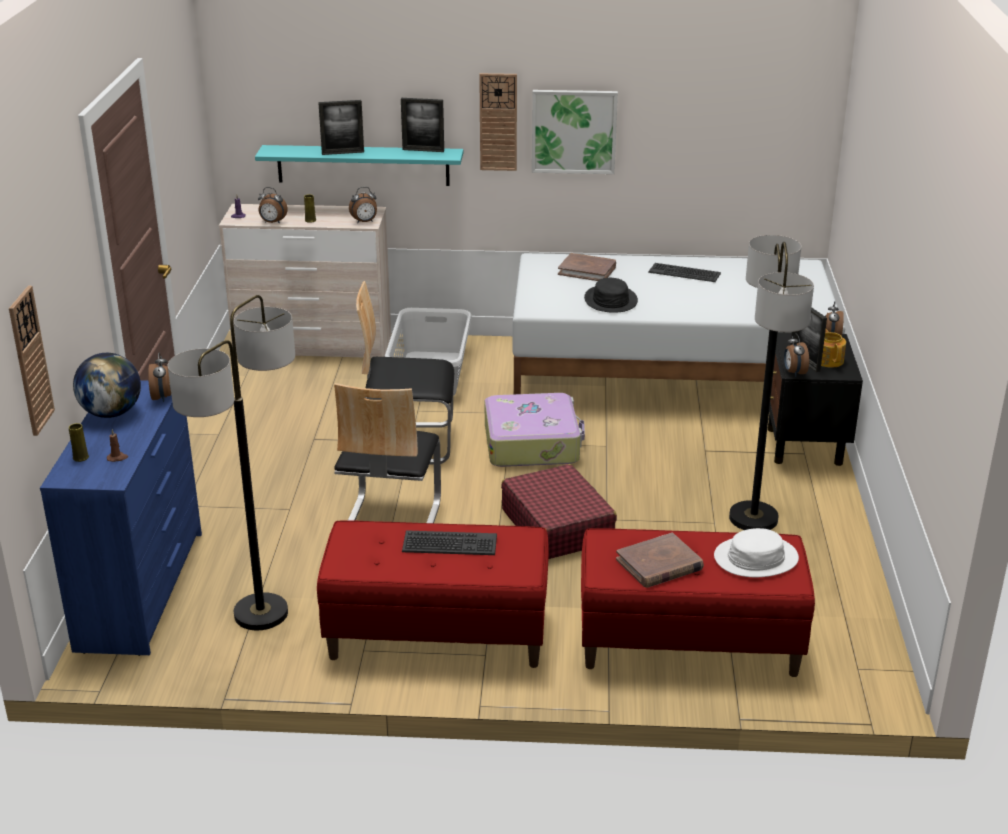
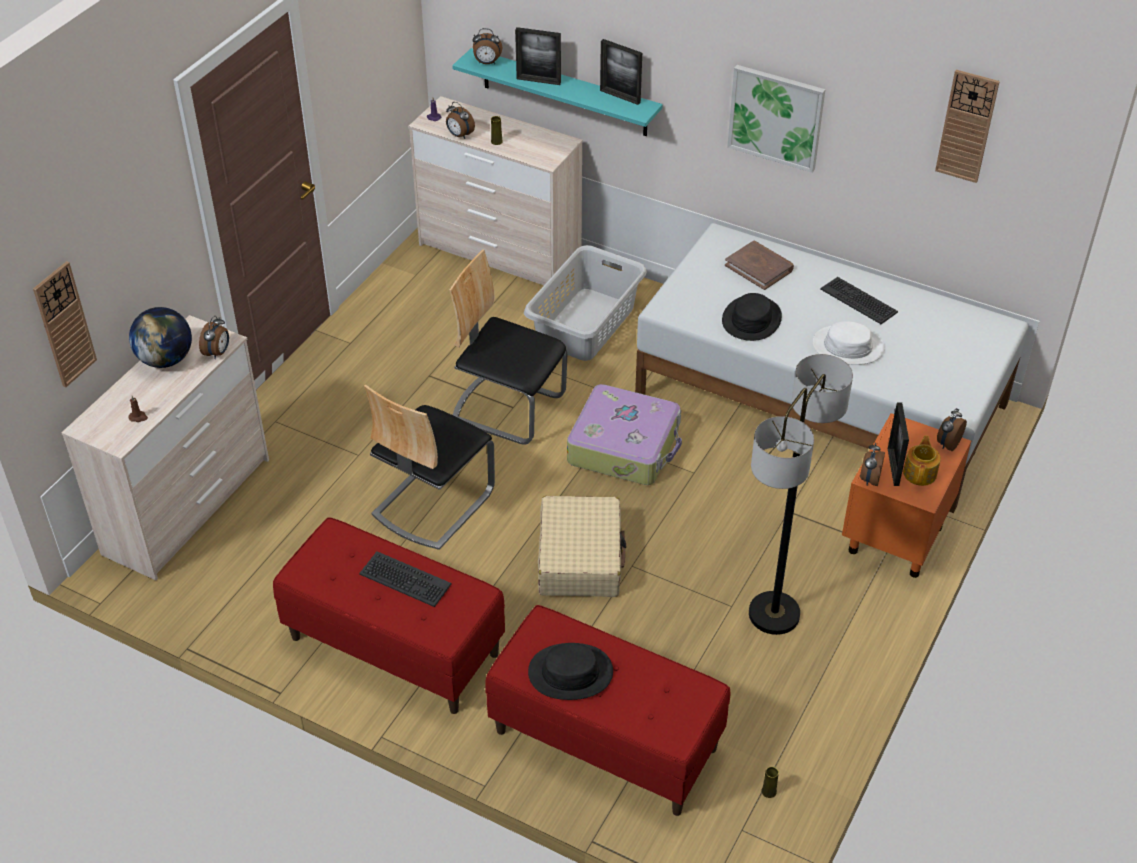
camera: 25 degrees right, 15 degrees up
blue dresser [40,380,202,656] -> beige dresser [61,315,269,580]
yellow vase [69,423,89,462] -> yellow vase moved to [762,767,779,798]
floor lamp [168,295,295,631] -> none
alarm clock [349,187,377,223] -> alarm clock moved to [473,28,502,64]
wall clock [479,73,517,171] -> wall clock moved to [935,70,1000,183]
red suitcase [501,464,617,559] -> beige suitcase [538,496,626,597]
brown book [616,533,704,588] -> black hat [528,643,613,700]
white hat [714,528,799,577] -> white hat moved to [812,321,884,365]
black nightstand [768,332,863,466] -> orange nightstand [842,413,971,578]

